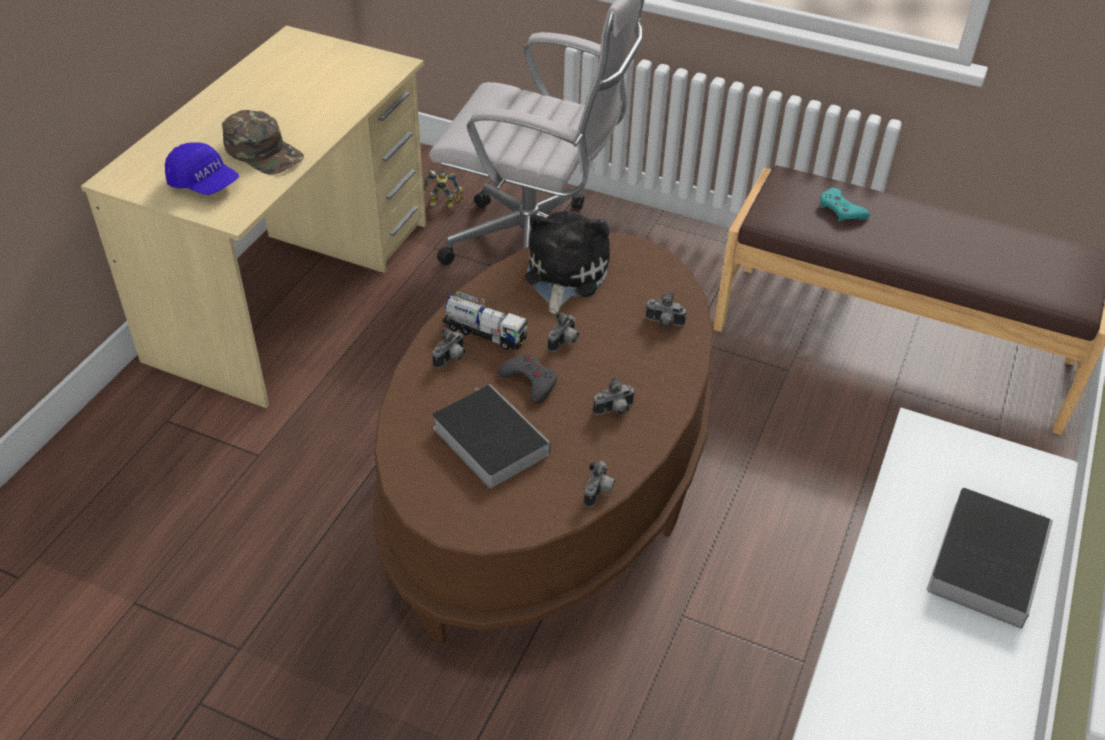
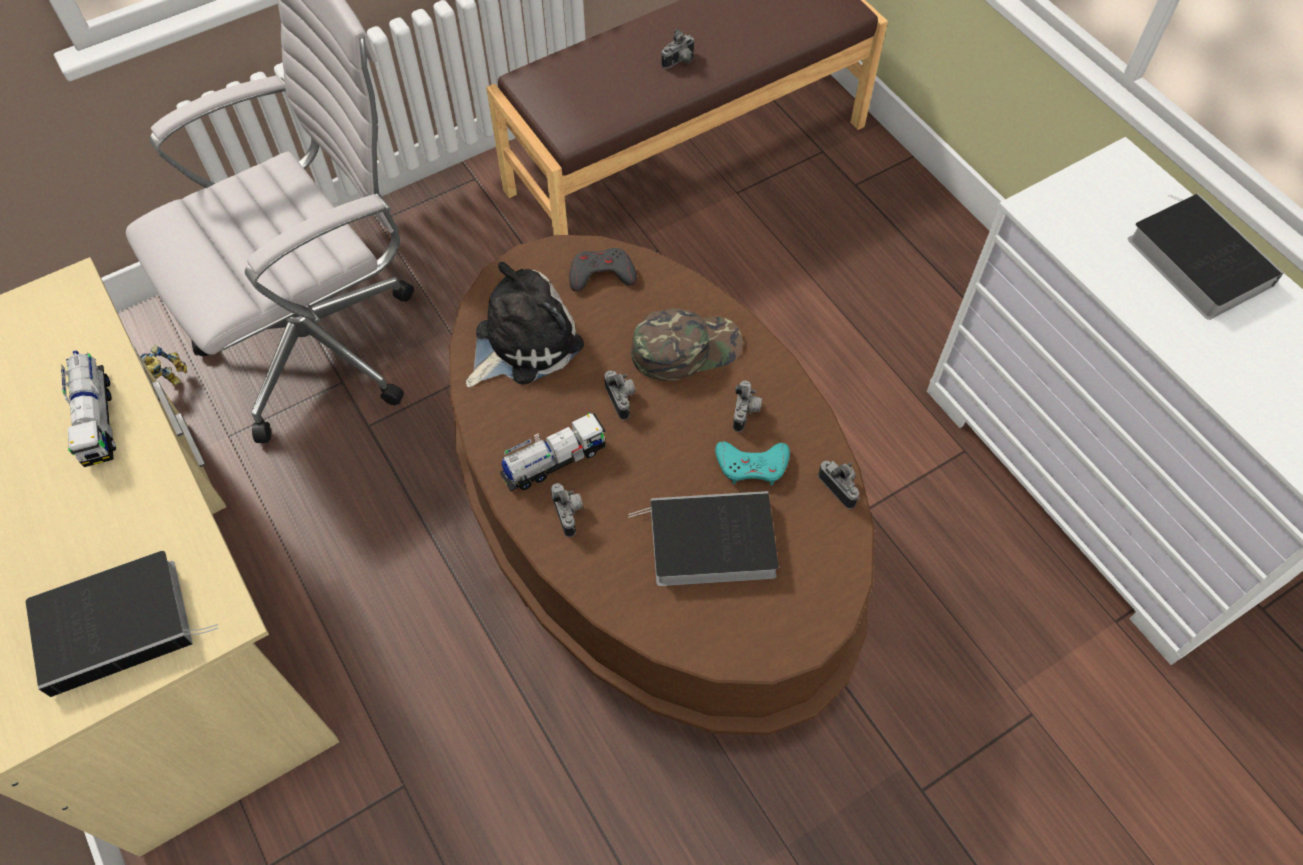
camera: 55 degrees left, 15 degrees up
blue cap [165,142,239,195] -> book [26,551,218,697]
green cap [222,110,304,174] -> green cap moved to [631,309,743,381]
grey game controller [497,354,557,404] -> grey game controller moved to [569,248,637,292]
plush toy [525,211,610,314] -> plush toy turned 90 degrees clockwise [466,262,584,388]
camera [646,292,686,328] -> camera moved to [661,29,694,69]
turquoise game controller [820,188,870,222] -> turquoise game controller moved to [715,441,790,485]
none -> toy truck [61,350,116,467]

